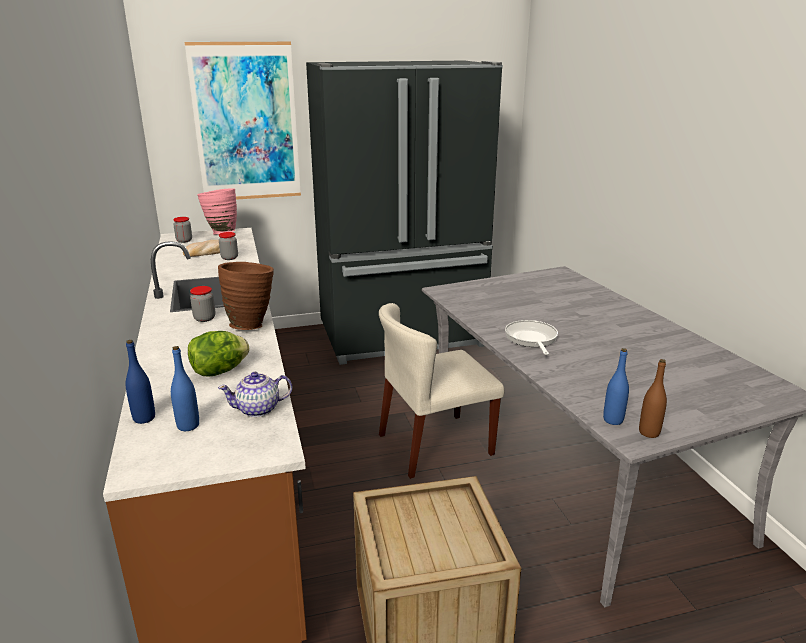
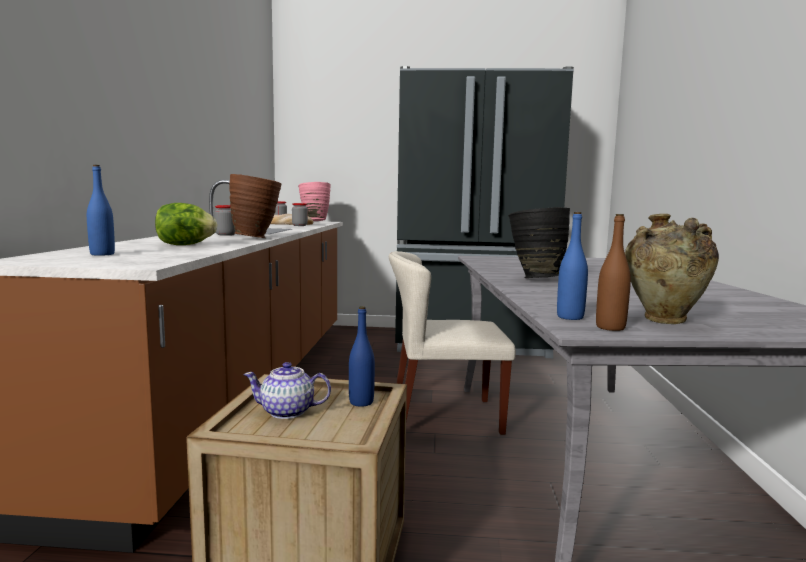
camera: 20 degrees right, 15 degrees down
blue bottle [126,340,155,424] -> blue bottle moved to [349,306,375,407]
picture [185,42,301,200] -> none
teapot [218,372,292,417] -> teapot moved to [243,362,331,419]
frying pan [505,320,558,355] -> black vase [509,207,570,278]
none -> beige vase [625,214,719,324]

